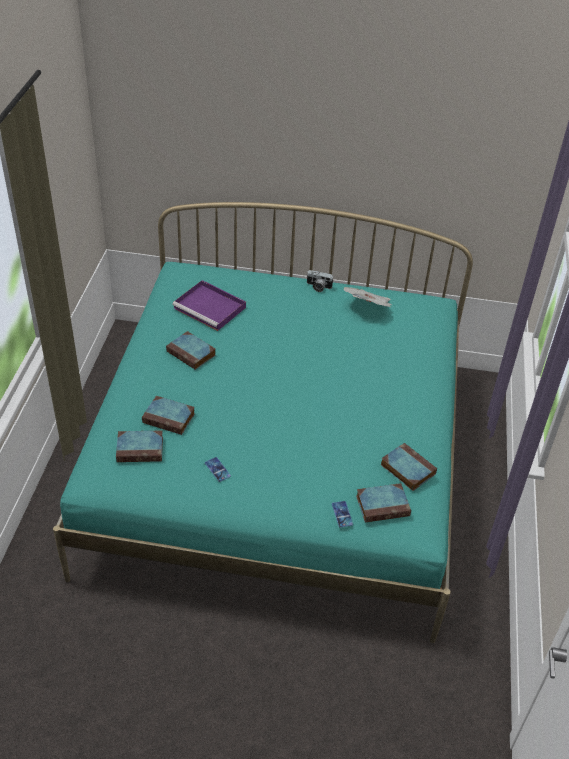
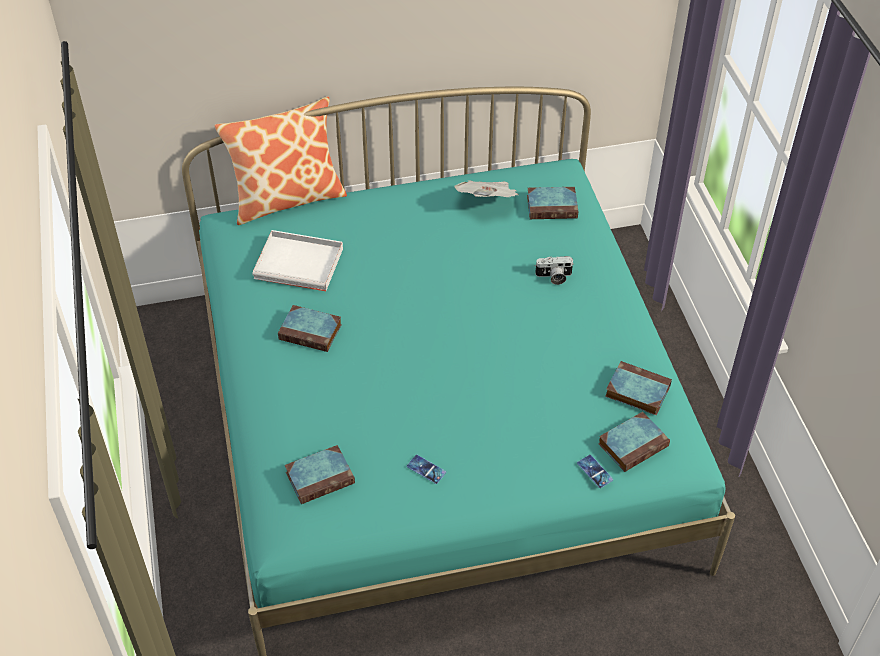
camera: 20 degrees left, 5 degrees up
book [142,396,195,435] -> book moved to [527,187,578,219]
purple tray [172,280,246,331] -> white tray [253,230,343,291]
camera [306,270,333,292] -> camera moved to [535,256,574,285]
none -> pillow [215,96,347,225]

